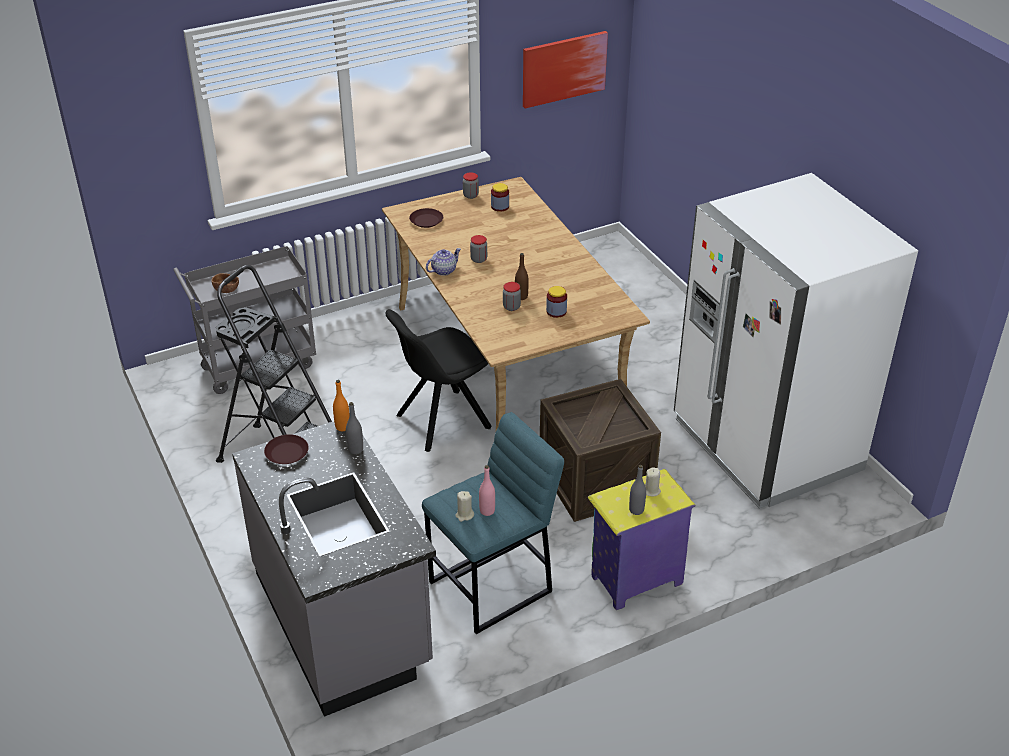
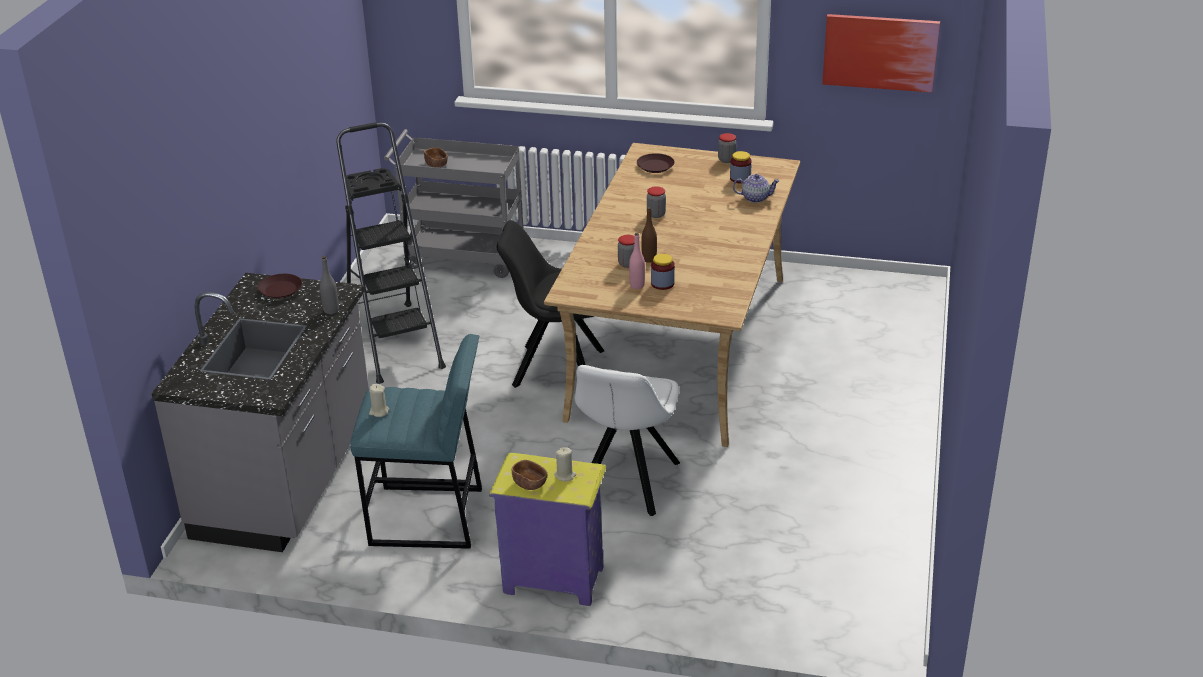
camera: 40 degrees right, 5 degrees down
orange bottle [333,380,350,431] -> none
teapot [426,248,461,276] -> teapot moved to [733,174,780,203]
pink bottle [479,465,495,516] -> pink bottle moved to [629,233,645,289]
crate [540,379,661,522] -> white chair [574,365,680,516]
grey bottle [629,465,646,515] -> brown bowl [511,460,547,490]
white fridge [674,173,918,509] -> none

